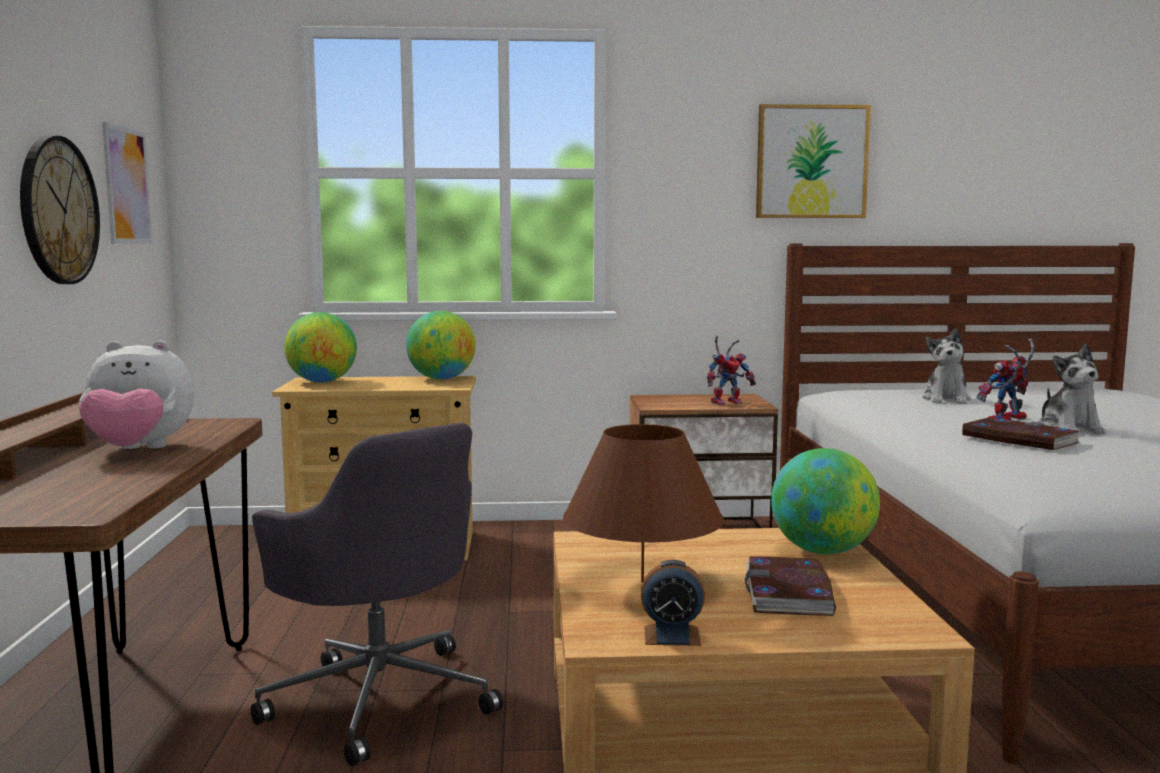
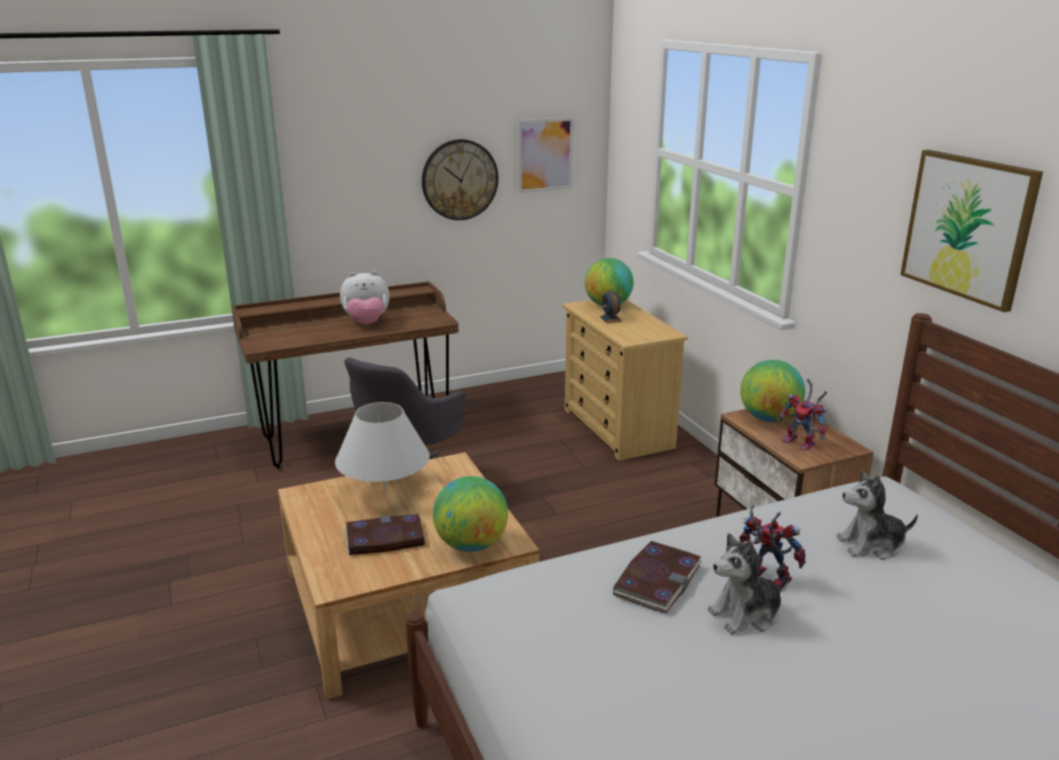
camera: 70 degrees right, 15 degrees up
plush toy [79,341,194,449] -> plush toy turned 75 degrees counterclockwise [340,271,390,324]
globe [406,311,476,380] -> globe moved to [740,360,805,422]
brown table lamp [563,424,724,583] -> white table lamp [335,402,430,493]
alarm clock [641,560,705,646] -> alarm clock moved to [599,290,622,323]

